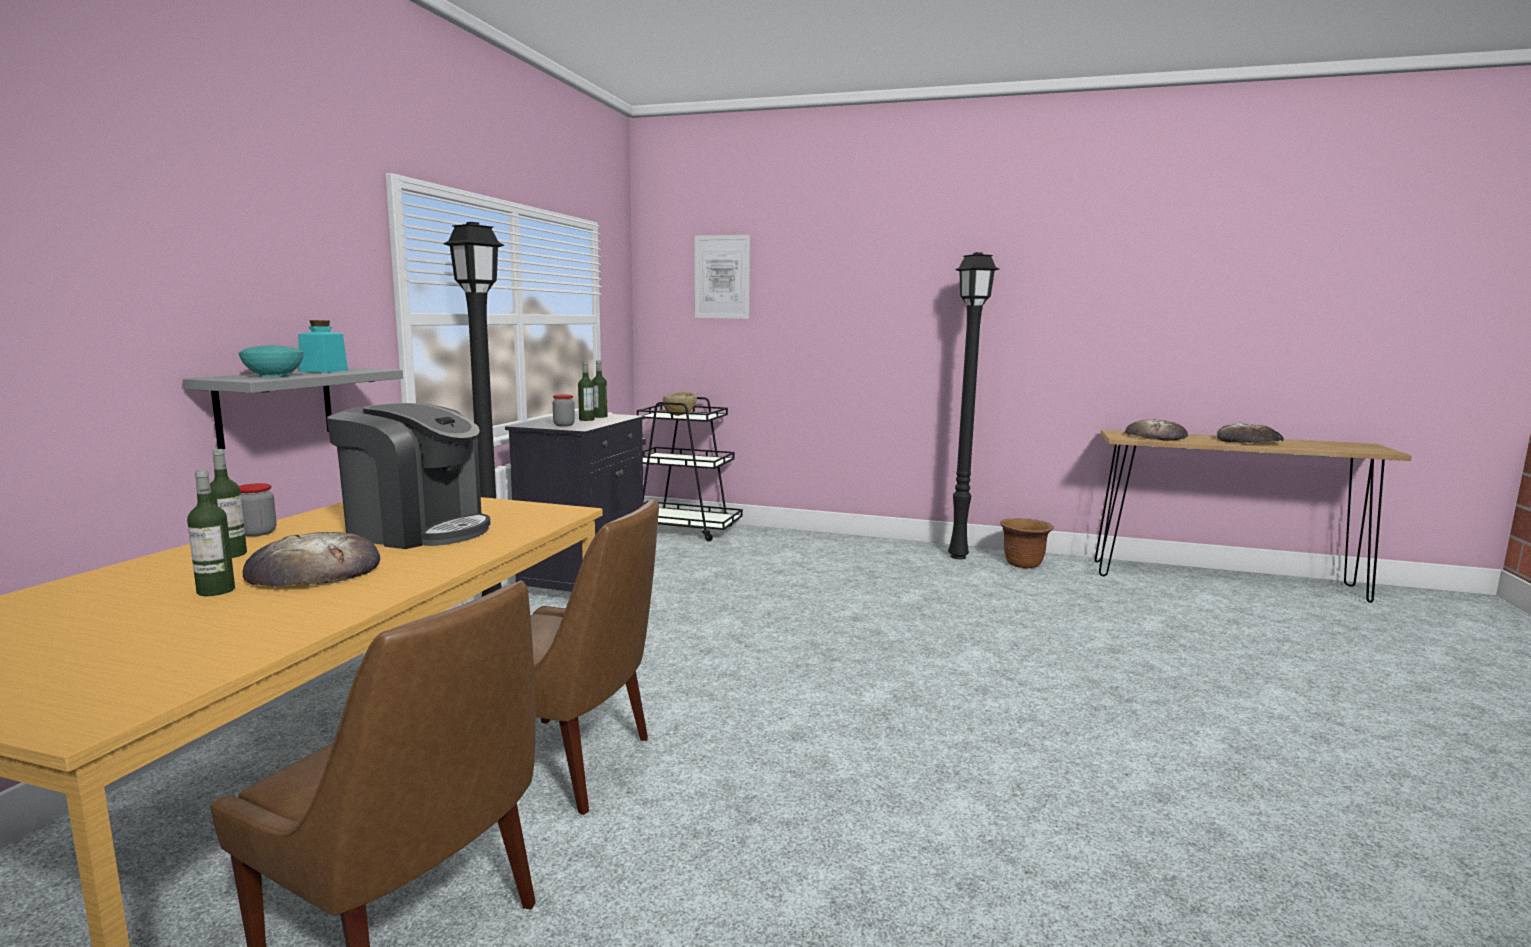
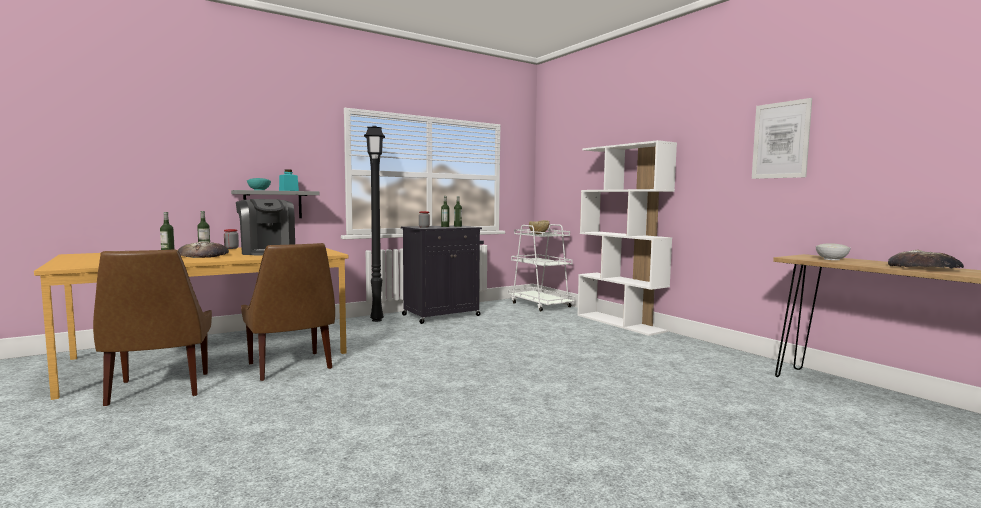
camera: 40 degrees right, 5 degrees down
black cart [637,397,743,541] -> white cart [507,224,576,311]
picture [695,235,750,319] -> picture moved to [752,98,812,179]
black floor lamp [948,252,999,559] -> none
brown planter [1000,518,1054,569] -> none
bread [1125,419,1188,441] -> white bowl [816,243,851,260]
none -> white bookcase [577,140,677,336]

